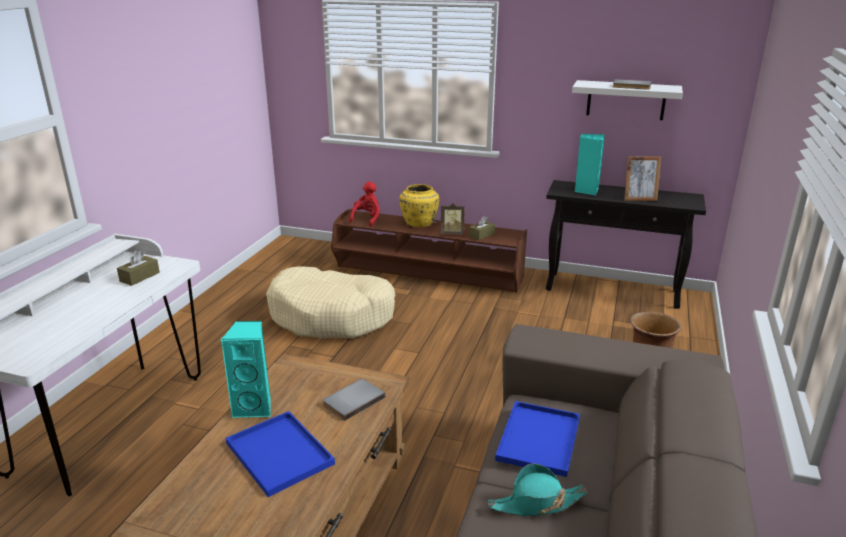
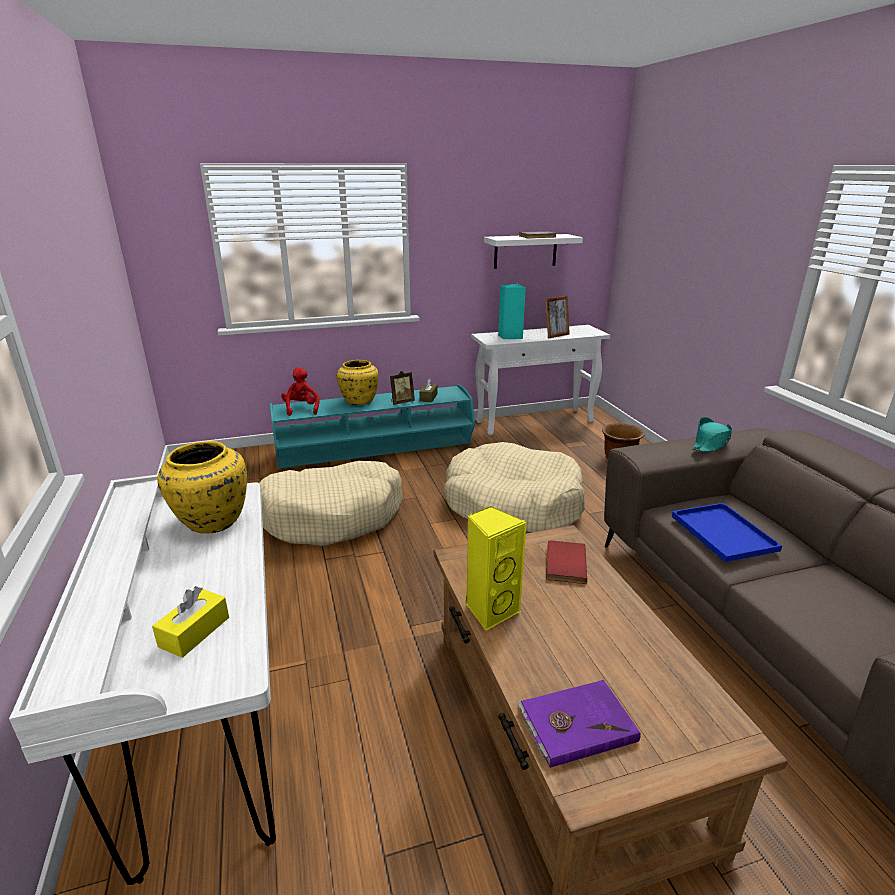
camera: 35 degrees left, 0 degrees up
brown tissue box [117,250,160,286] -> yellow vase [157,441,247,534]
turquoise speaker [220,321,271,418] -> yellow speaker [466,506,527,631]
blue tray [226,411,335,497] -> none
grey book [323,379,385,421] -> red book [546,540,587,584]
brown tv stand [331,209,527,293] -> turquoise tv stand [270,384,475,469]
turquoise hat [487,463,587,516] -> turquoise hat moved to [692,417,732,452]
black console table [546,180,706,309] -> white console table [471,325,610,435]
none -> yellow tissue box [152,586,229,658]
none -> beige dog bed [444,442,585,532]
none -> purple book [517,680,641,768]

